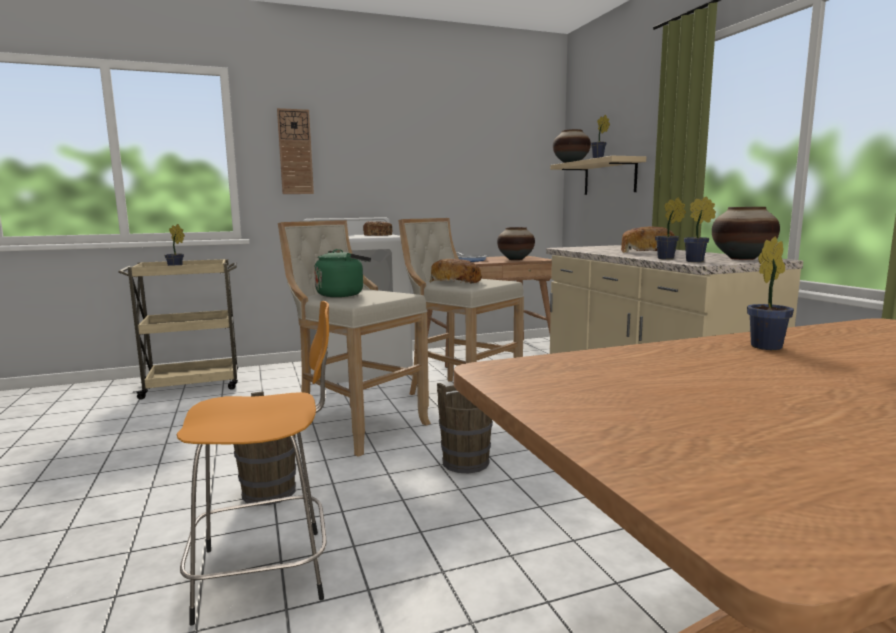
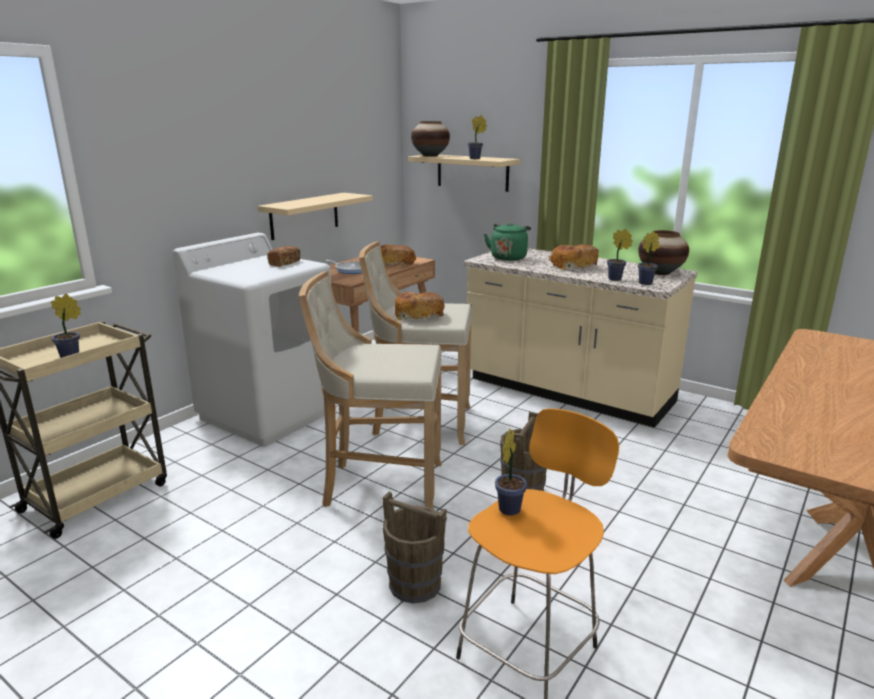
camera: 35 degrees left, 10 degrees up
wall clock [277,108,314,194] -> none
green kettle [314,249,371,297] -> green kettle moved to [484,223,531,261]
vase [497,227,535,260] -> bread [381,244,416,265]
potted plant [747,236,794,350] -> potted plant moved to [495,429,527,515]
none -> beige shelf [258,193,373,240]

